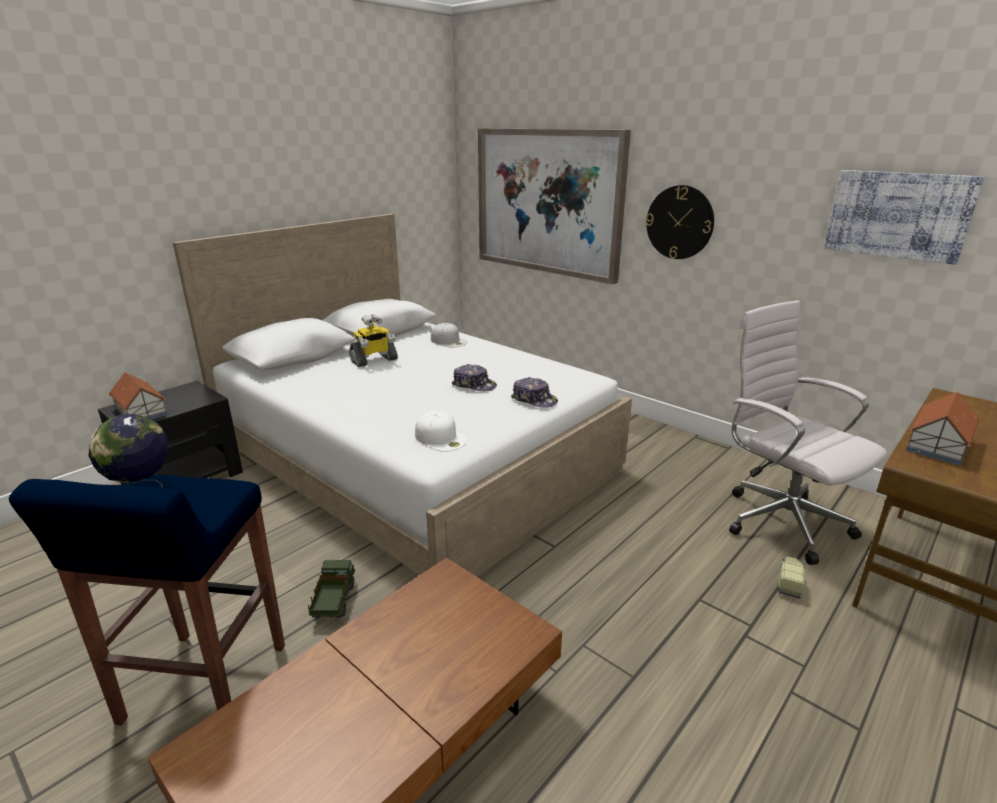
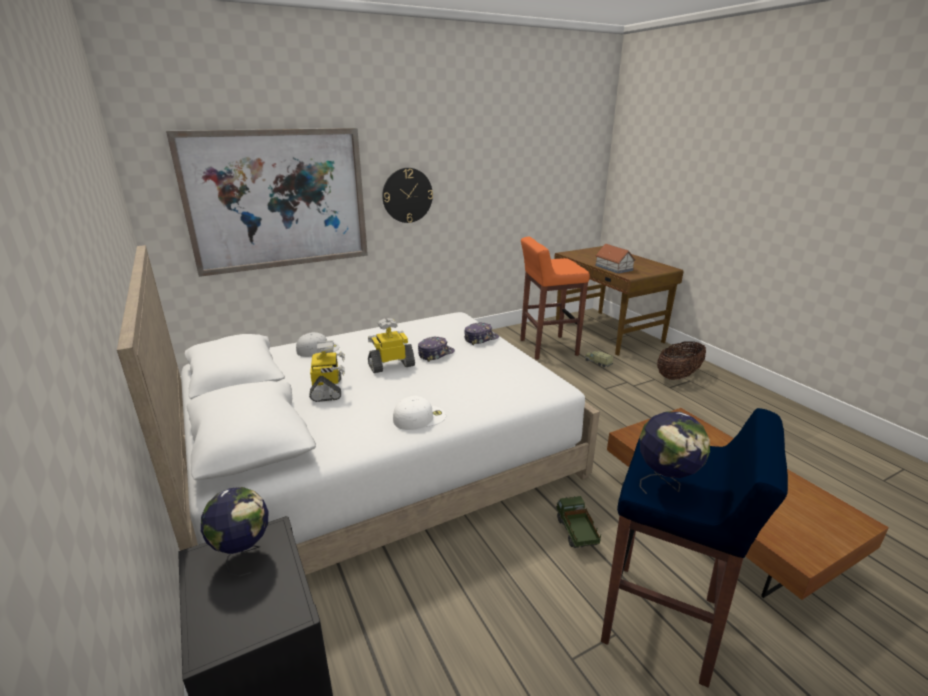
camera: 70 degrees left, 0 degrees up
toy house [109,372,168,419] -> none
toy truck [308,559,355,618] -> toy truck turned 60 degrees clockwise [556,496,601,548]
white cap [415,411,467,452] -> white cap moved to [393,396,446,430]
white office chair [729,300,887,565] -> orange stool [520,237,590,360]
picture [824,170,984,265] -> none
none -> globe [201,487,268,577]
none -> toy robot [368,318,415,373]
none -> basket [657,341,706,380]

